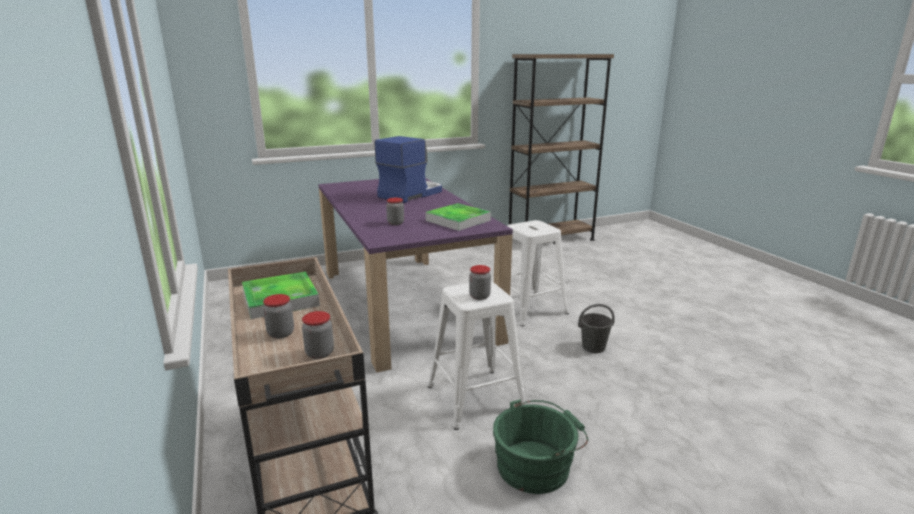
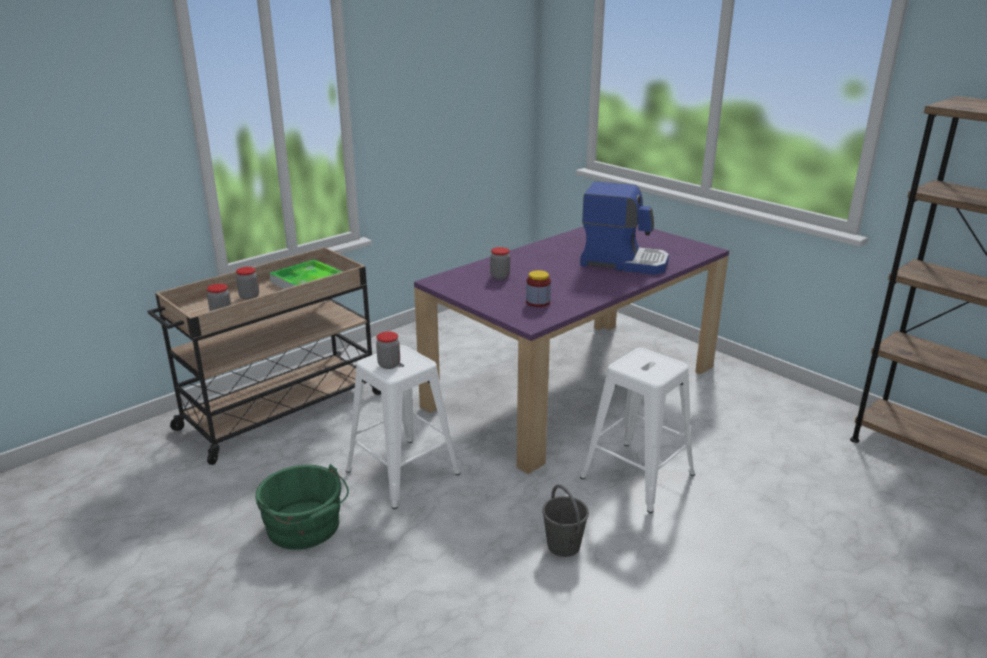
camera: 70 degrees right, 5 degrees up
tray [426,203,491,231] -> jar [526,270,551,307]

